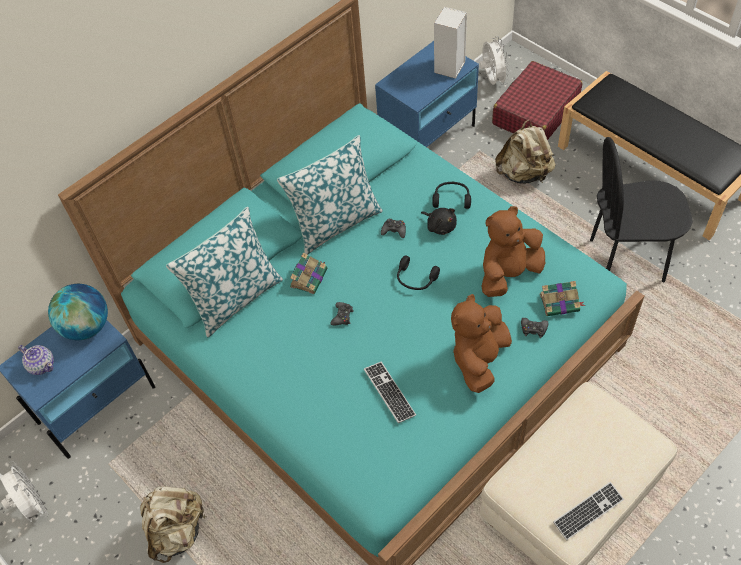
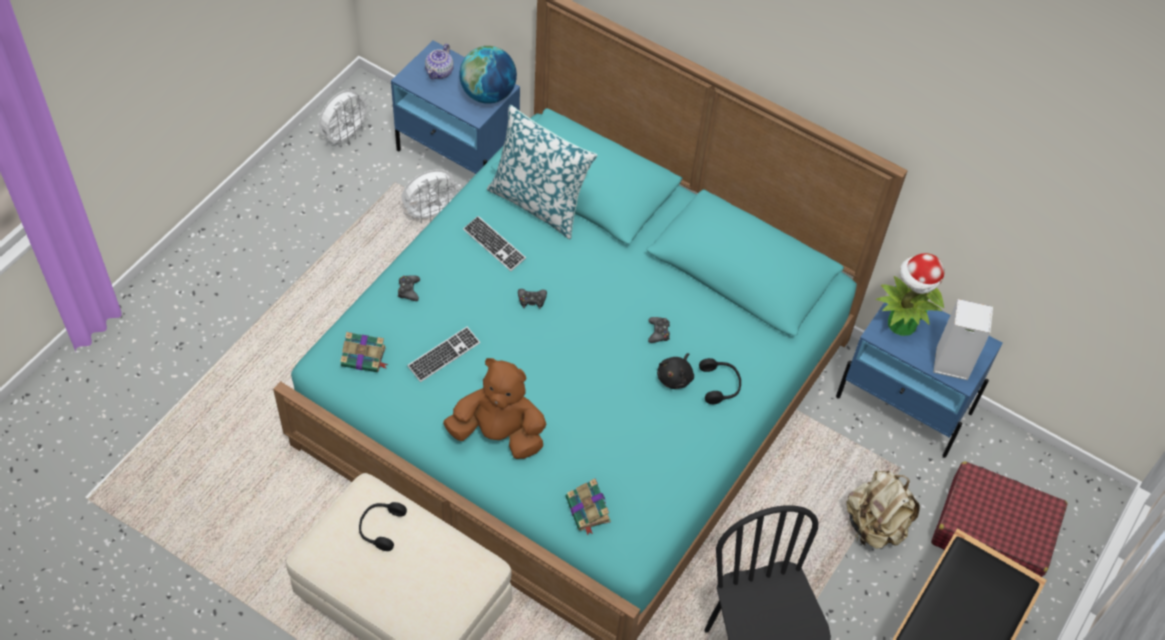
camera: 70 degrees right, 0 degrees up
beige backpack [140,486,206,563] -> none
pillow [277,135,383,255] -> none
book [290,252,327,294] -> book moved to [340,332,388,372]
black headphones [397,255,440,290] -> black headphones moved to [359,502,407,551]
white fan [479,36,510,85] -> white fan moved to [402,169,463,223]
brown plush toy [481,206,545,297] -> none
black game controller [521,318,548,338] -> black game controller moved to [398,275,420,301]
keyboard [553,482,624,540] -> keyboard moved to [463,216,526,271]
none -> potted plant [876,253,945,336]

